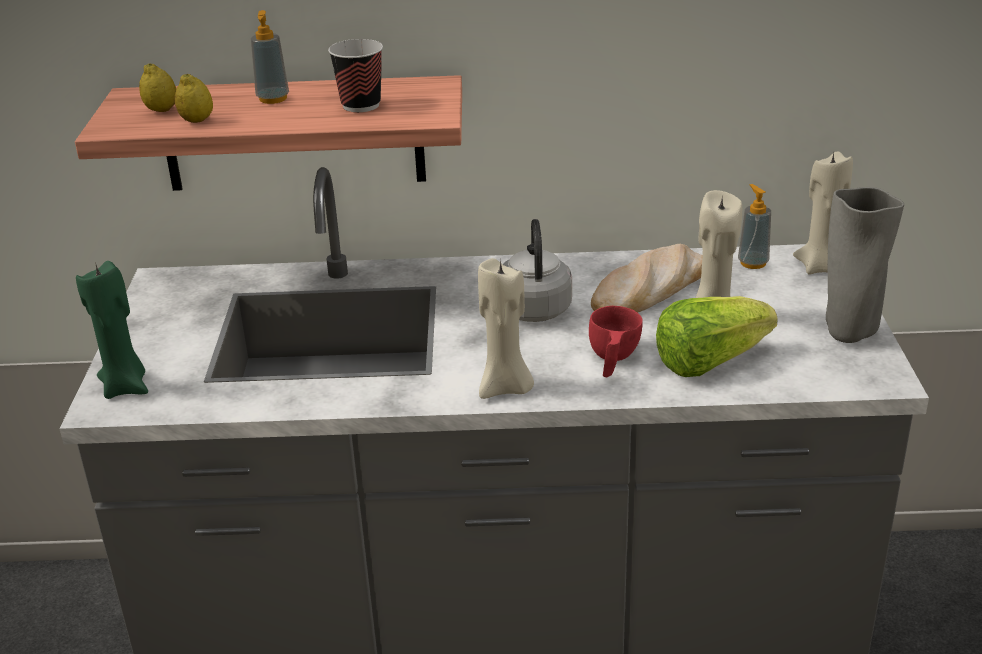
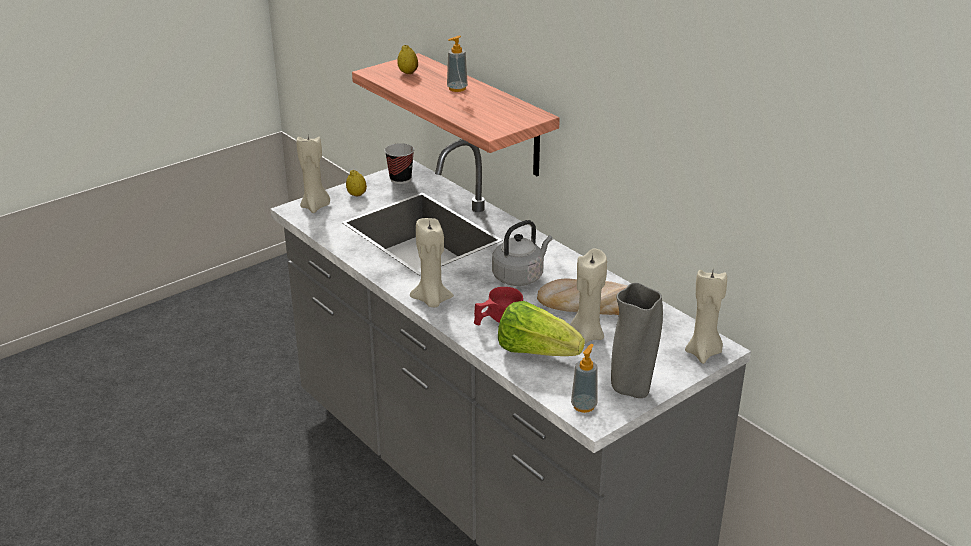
camera: 50 degrees right, 0 degrees up
green candle [76,261,148,399] -> beige candle [296,136,330,213]
lemon [175,73,213,123] -> lemon moved to [346,170,367,196]
cup [328,39,383,112] -> cup moved to [385,143,414,184]
soap dispenser [738,184,771,269] -> soap dispenser moved to [571,344,598,413]

